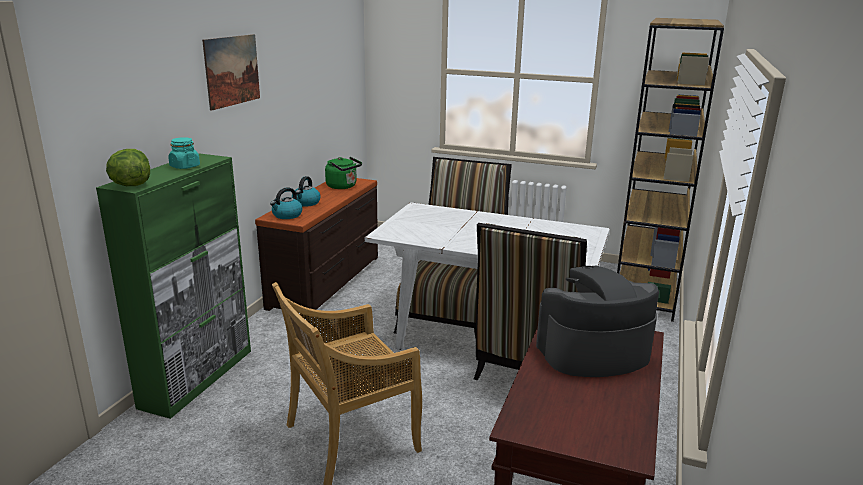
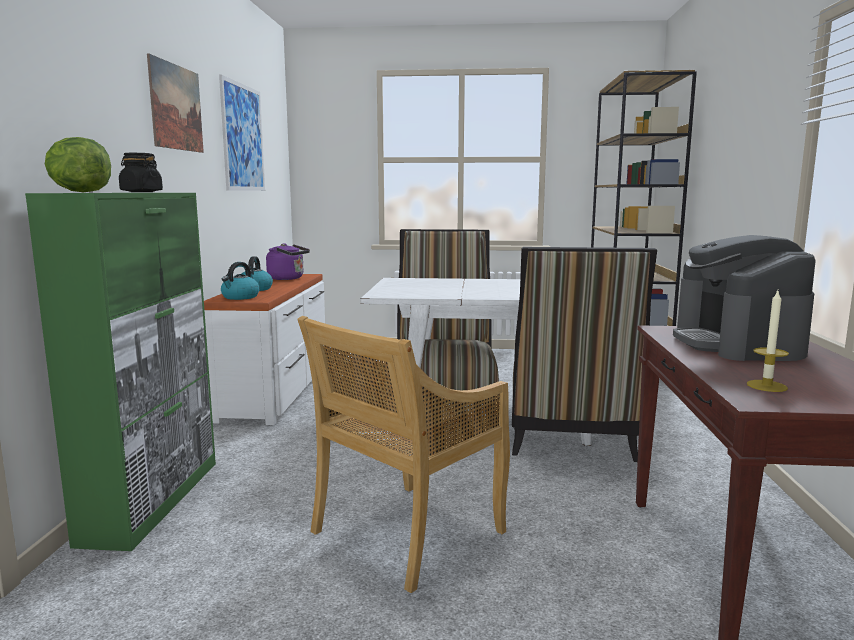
camera: 15 degrees left, 10 degrees down
turquoise jar [168,137,200,169] -> black jar [119,153,163,192]
brown dresser [255,178,378,317] -> white dresser [204,274,325,425]
green kettle [325,157,362,189] -> purple kettle [266,243,310,280]
coffee machine [536,266,659,377] -> coffee machine turned 60 degrees counterclockwise [673,235,816,361]
none -> picture [219,74,265,191]
none -> candle [747,291,789,392]

